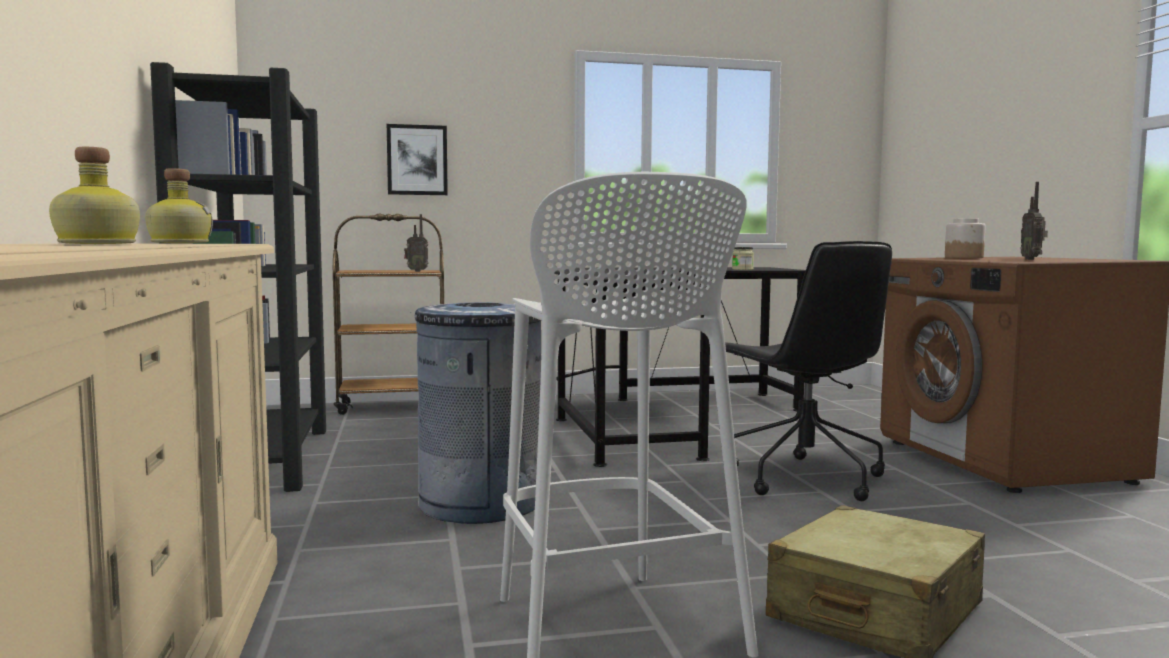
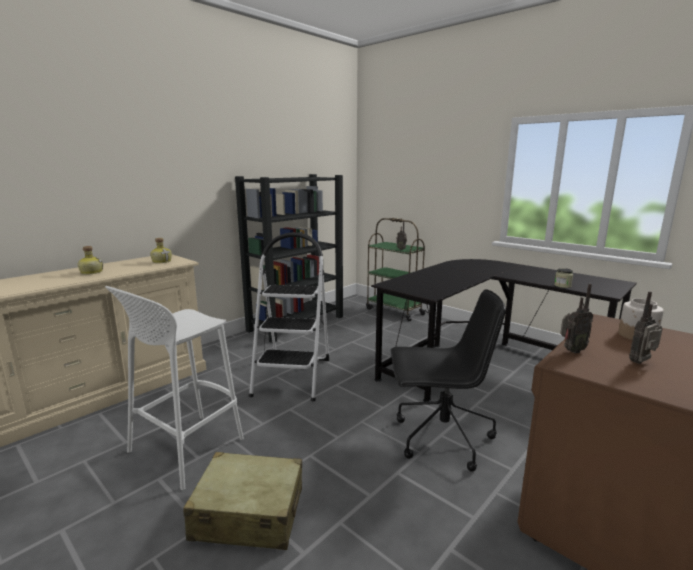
camera: 55 degrees right, 10 degrees up
brown cart [333,214,444,415] -> green cart [366,218,428,322]
picture [387,124,448,195] -> none
grey trash can [410,302,541,524] -> step ladder [249,232,329,401]
black office chair [725,241,892,501] -> black office chair turned 120 degrees counterclockwise [391,289,506,472]
none -> radio [560,284,593,354]

